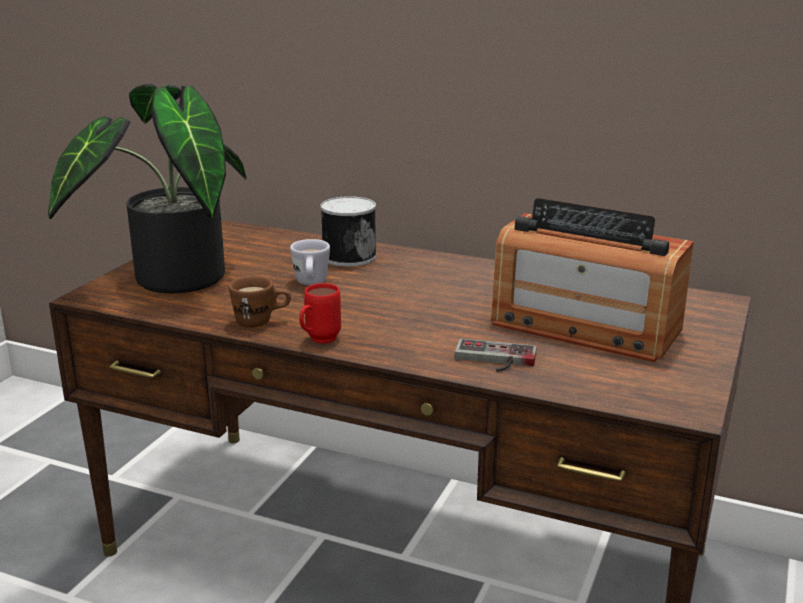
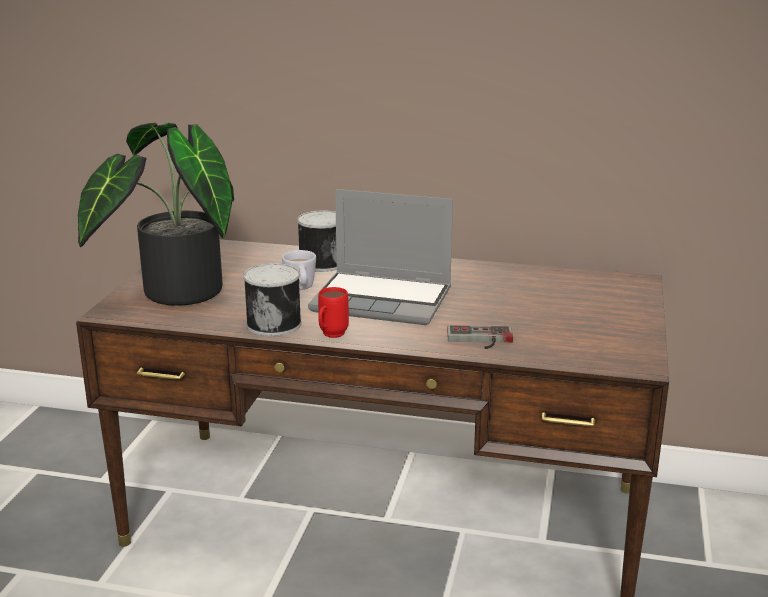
camera: 10 degrees left, 0 degrees up
brown mug [229,276,291,328] -> can [243,263,301,336]
radio [491,198,694,362] -> none
none -> laptop [308,189,453,325]

